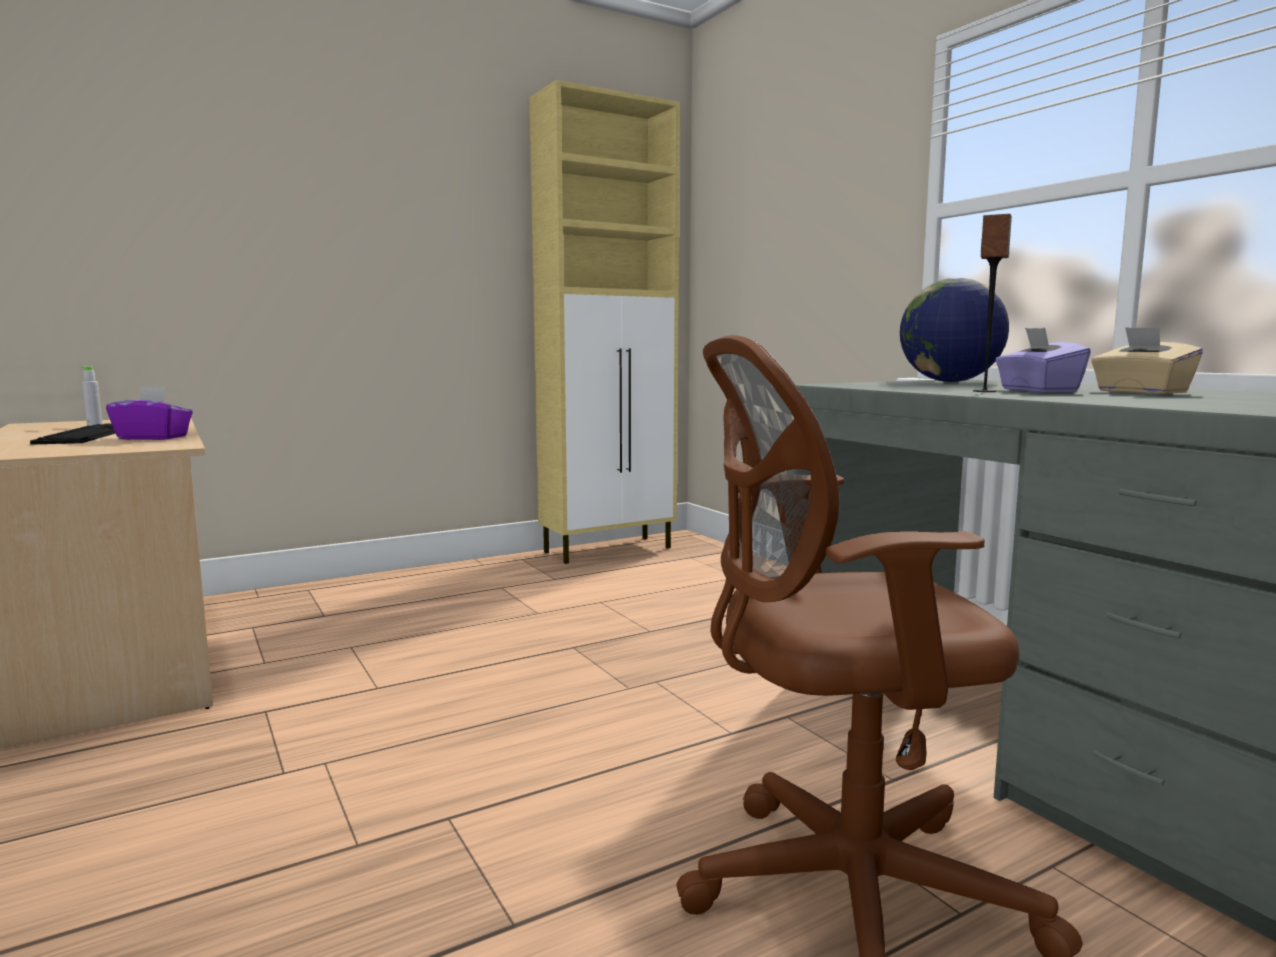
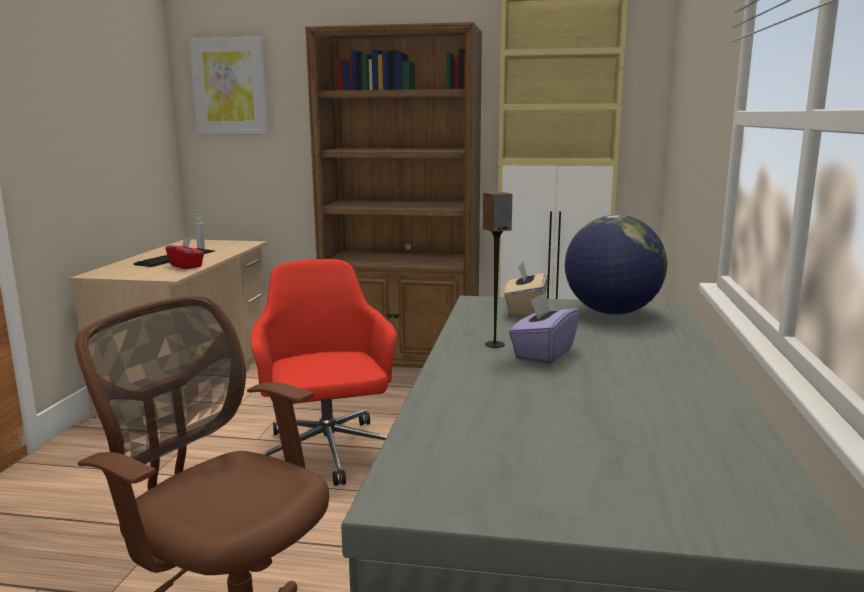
camera: 40 degrees right, 5 degrees up
purple tissue box [106,387,193,440] -> red tissue box [166,237,204,269]
beige tissue box [1091,327,1203,394] -> beige tissue box moved to [504,261,548,317]
none -> picture [189,36,269,134]
none -> red office chair [250,259,397,486]
none -> brown bookcase [305,22,482,368]

